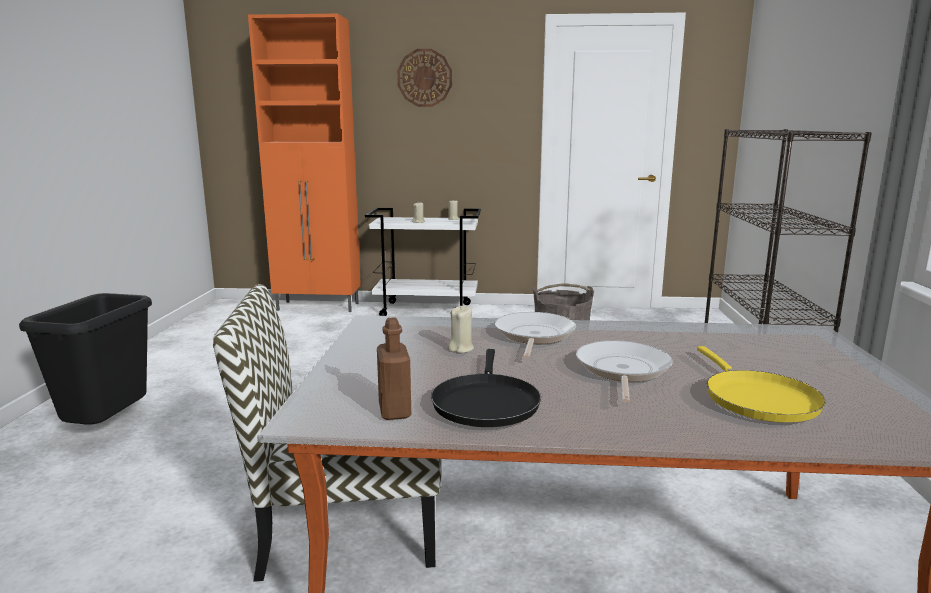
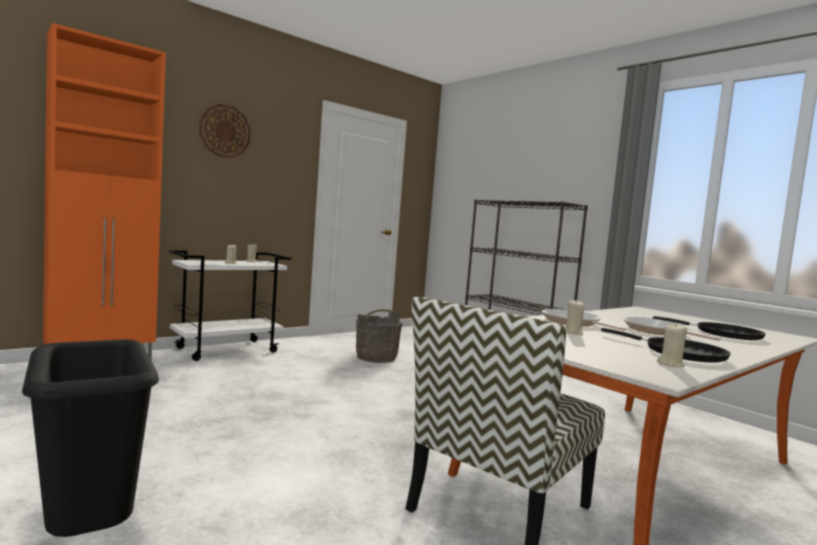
camera: 45 degrees left, 10 degrees down
brown bottle [377,317,411,420] -> beige candle [657,323,687,367]
yellow frying pan [697,346,826,422] -> black frying pan [653,316,766,340]

